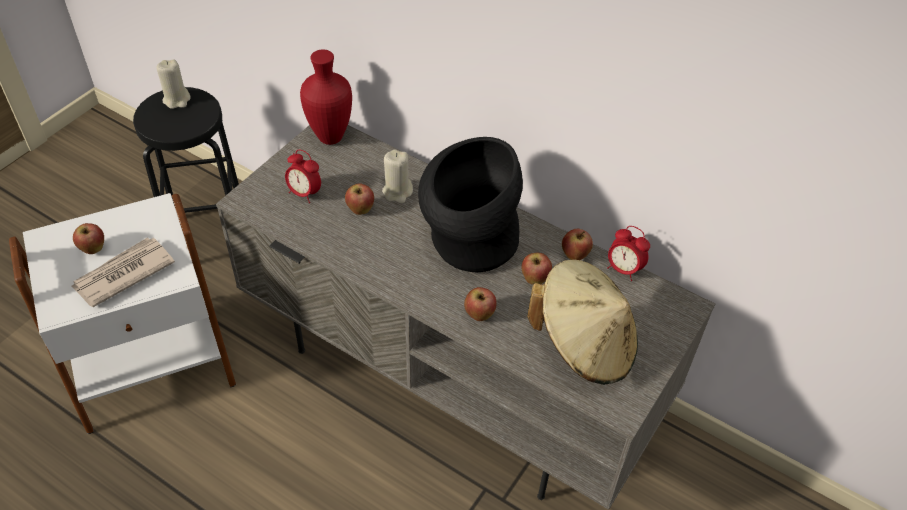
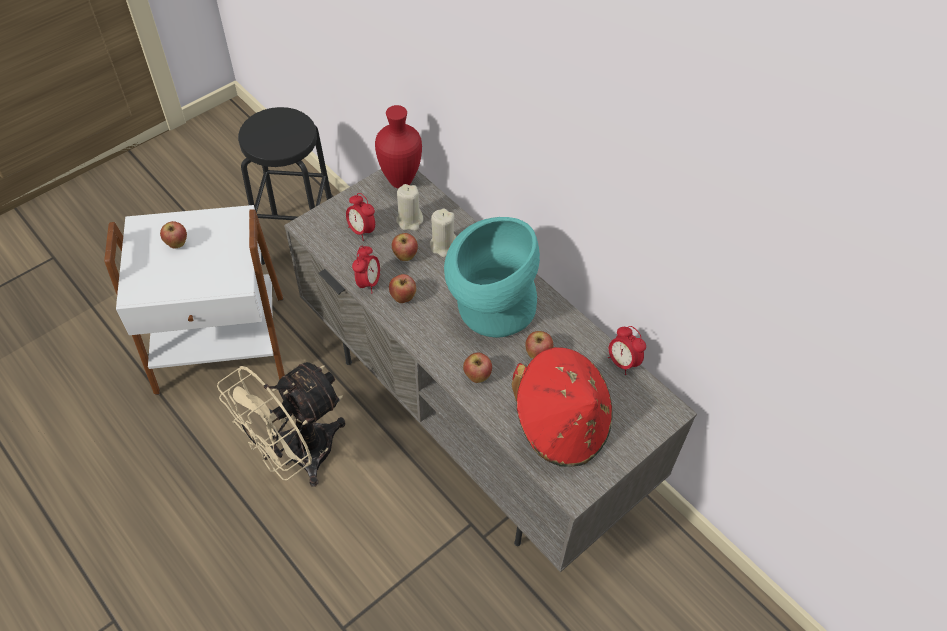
camera: 15 degrees right, 5 degrees up
newspaper [71,237,175,307] -> none
beige candle [156,59,190,109] -> beige candle moved to [396,184,423,231]
black vase [418,137,523,273] -> turquoise vase [444,217,540,338]
beige hat [527,260,638,385] -> red hat [512,347,612,467]
apple [562,229,593,260] -> apple moved to [389,274,416,303]
none -> beige fan [217,362,345,487]
none -> alarm clock [352,246,380,293]

